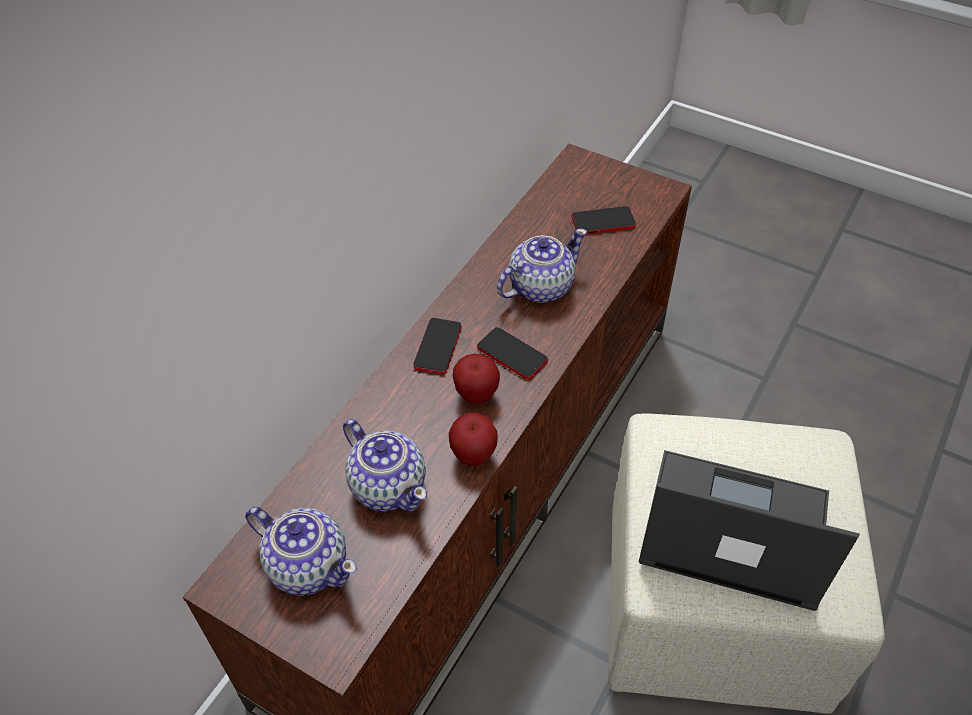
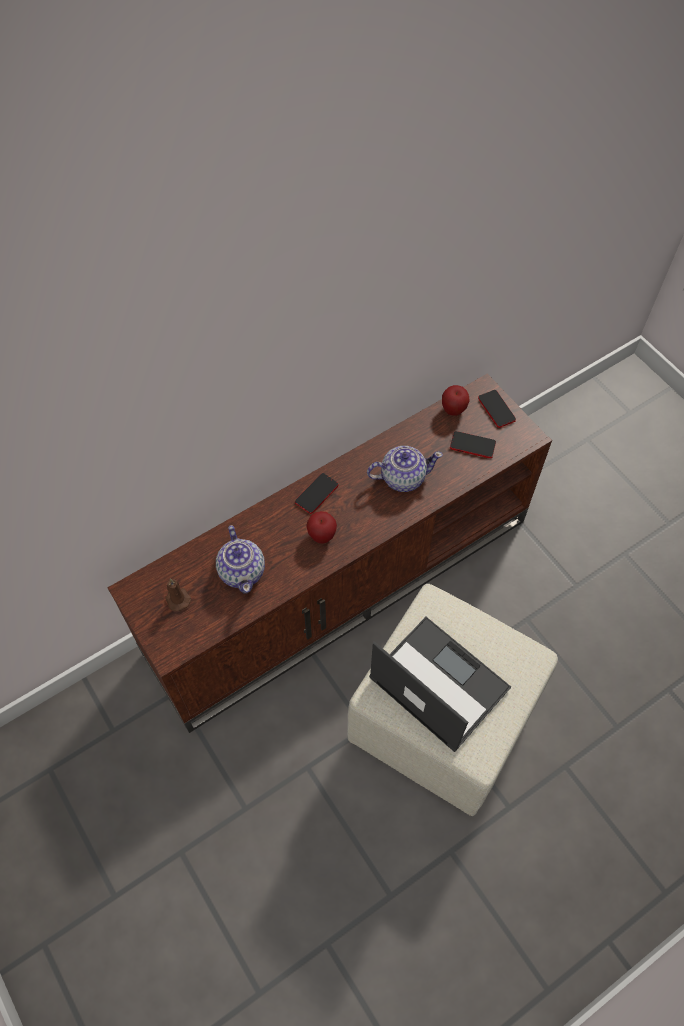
camera: 25 degrees right, 10 degrees up
teapot [245,506,357,596] -> brown candle [165,579,191,611]
apple [449,412,498,466] -> apple moved to [442,385,470,416]
phone [477,327,548,380] -> phone moved to [478,390,516,428]

